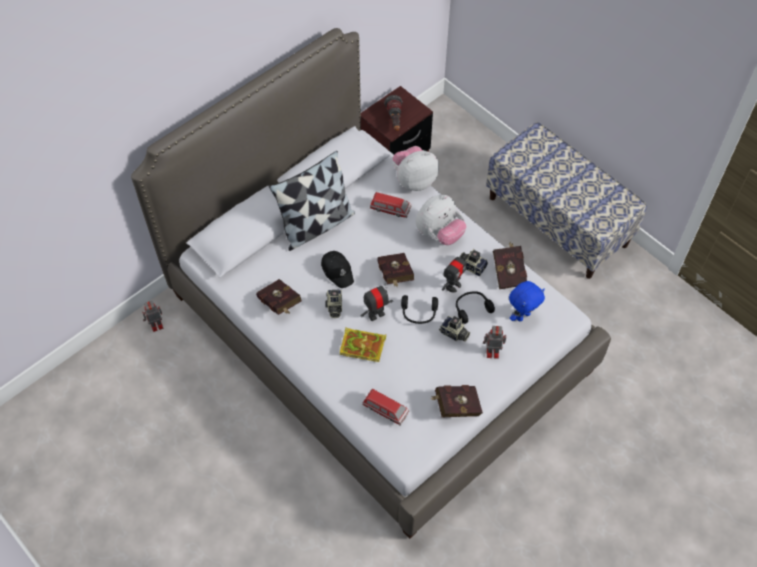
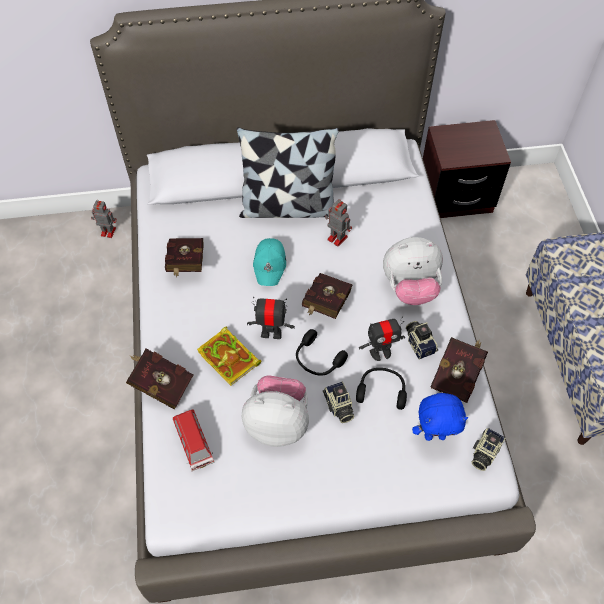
camera: 35 degrees right, 0 degrees up
black cap [321,251,354,288] -> turquoise cap [253,238,286,286]
camera [325,289,343,318] -> camera moved to [472,428,506,471]
toy car [370,192,411,218] -> none
flashlight [384,95,403,131] -> none
plush toy [393,146,439,191] -> plush toy moved to [242,375,309,447]
red book [430,385,483,417] -> red book moved to [126,349,193,409]
toy robot [483,326,506,359] -> toy robot moved to [325,199,352,247]

